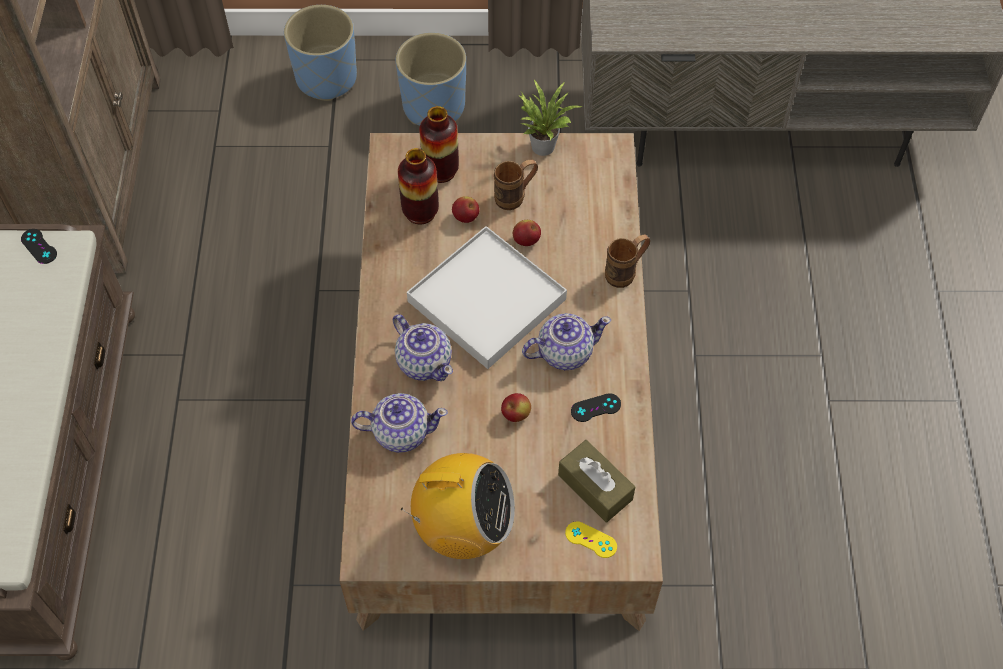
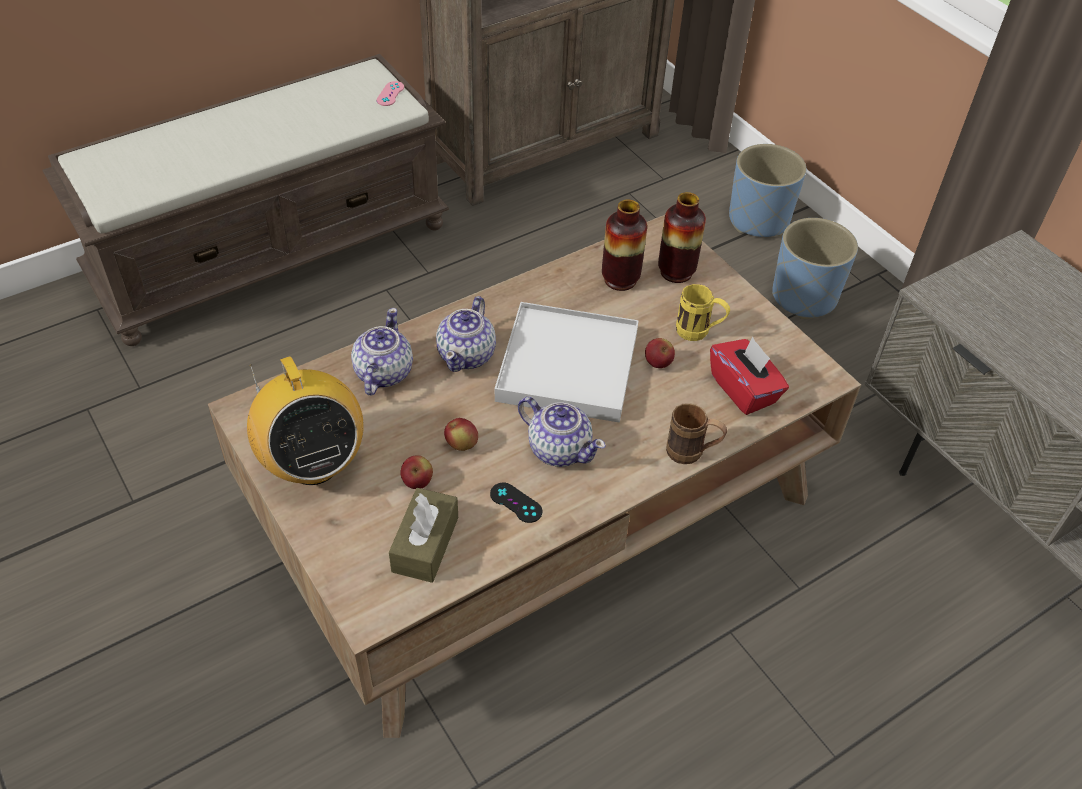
camera: 55 degrees right, 10 degrees down
black game controller [21,229,57,264] -> pink game controller [376,81,404,106]
teapot [351,393,448,453] -> teapot turned 135 degrees counterclockwise [351,308,413,396]
apple [452,196,480,223] -> apple moved to [400,456,433,489]
brown mug [494,160,538,210] -> yellow mug [676,284,730,341]
potted plant [518,80,583,156] -> none
yellow game controller [565,521,617,558] -> none
none -> red tissue box [710,337,789,415]

